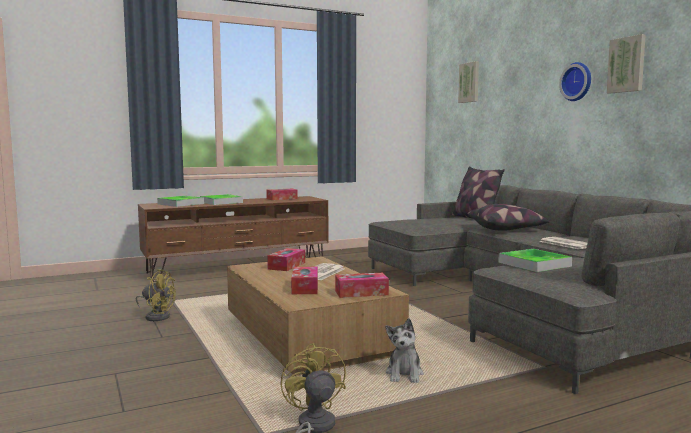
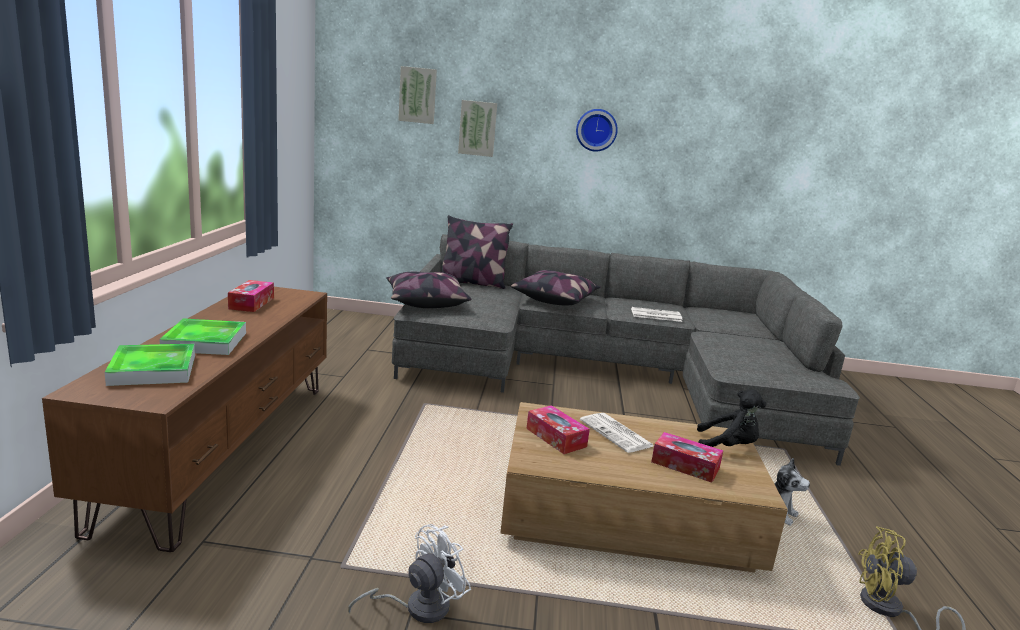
camera: 60 degrees left, 10 degrees up
yellow fan [136,269,176,321] -> white fan [348,524,471,623]
tissue box [335,273,389,298] -> black plush toy [697,389,767,447]
tray [498,249,572,272] -> none
picture [607,34,646,93] -> picture moved to [458,100,497,157]
none -> pillow [386,272,471,308]

